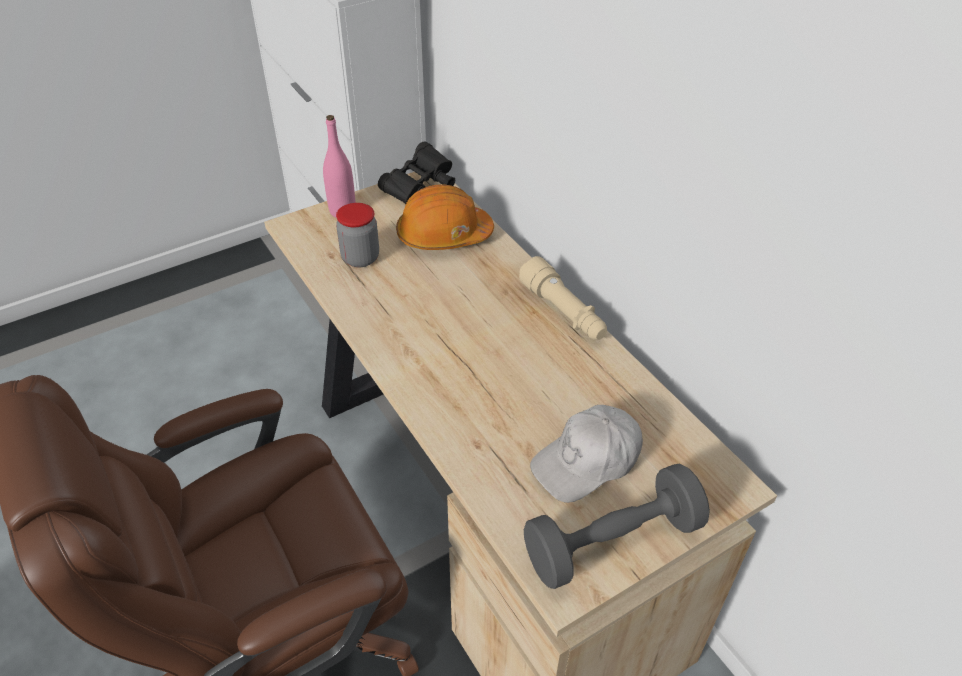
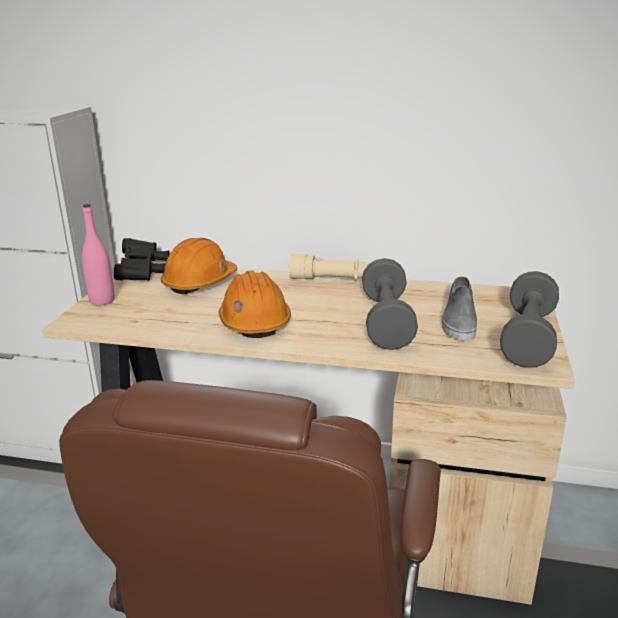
camera: 45 degrees left, 20 degrees down
jar [336,203,379,267] -> none
white cap [530,405,643,503] -> grey shoe [442,276,477,340]
none -> orange hard hat [218,270,291,338]
none -> grey dumbbell [362,258,418,350]

